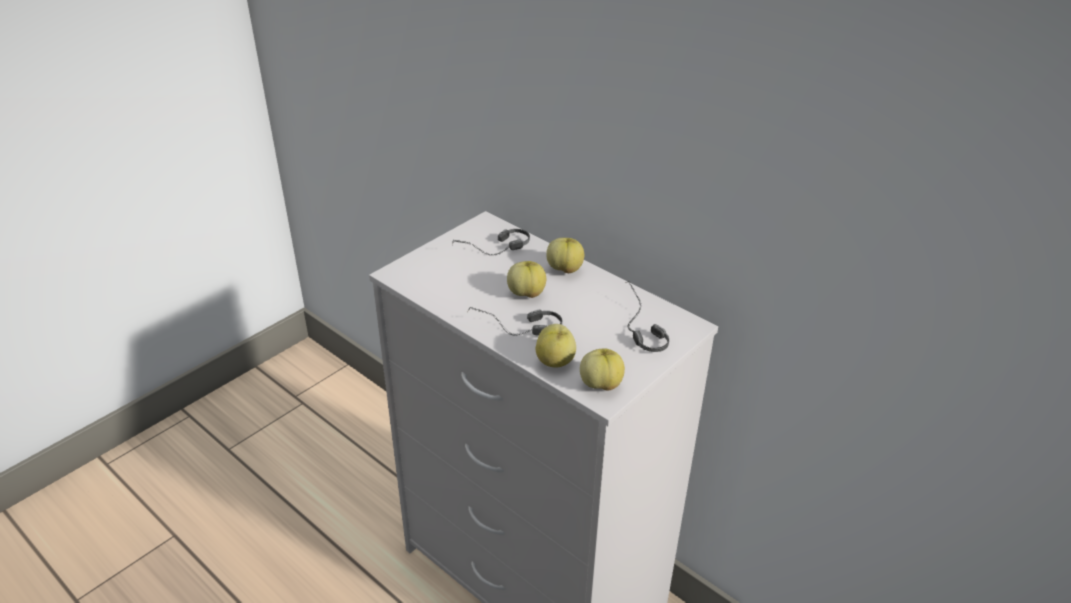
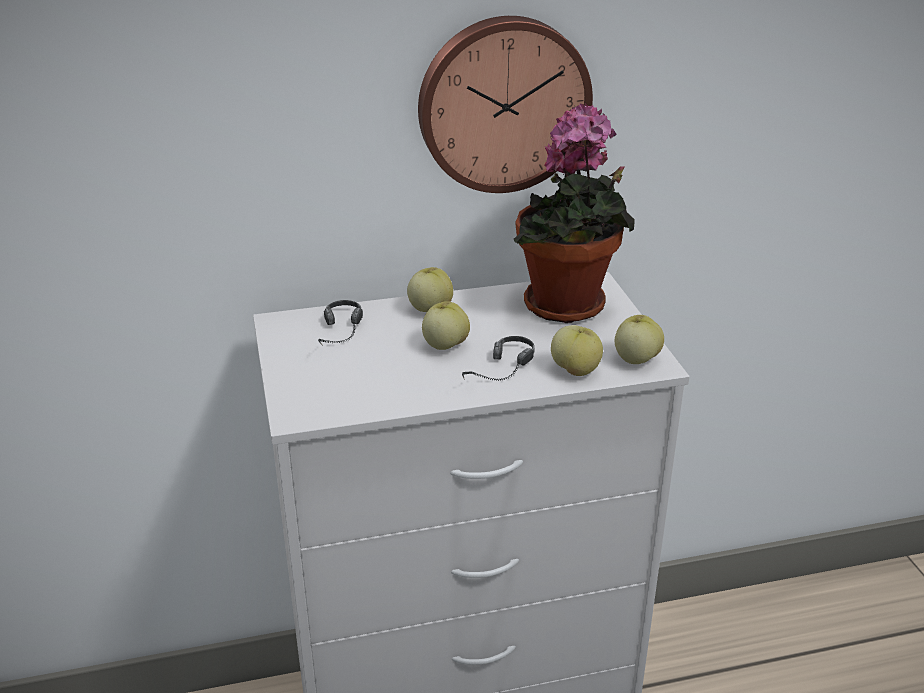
camera: 55 degrees left, 5 degrees down
headphones [625,281,669,352] -> potted plant [514,103,635,323]
none -> wall clock [418,16,593,193]

